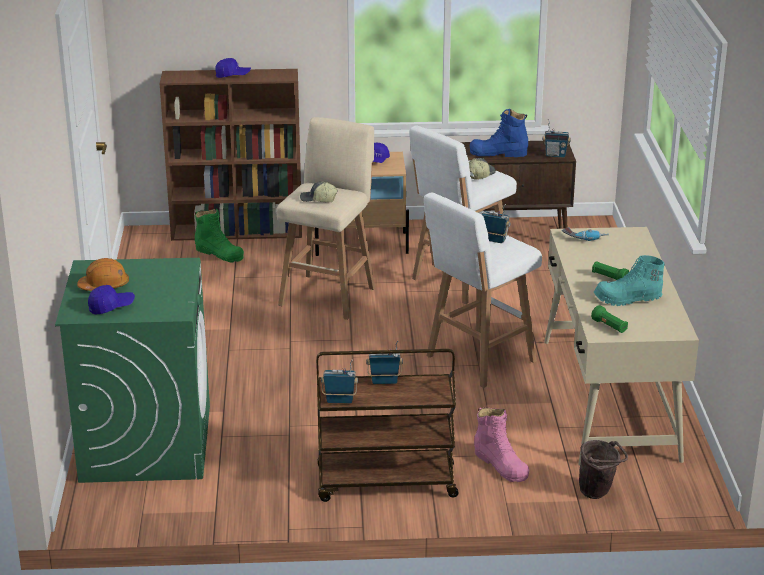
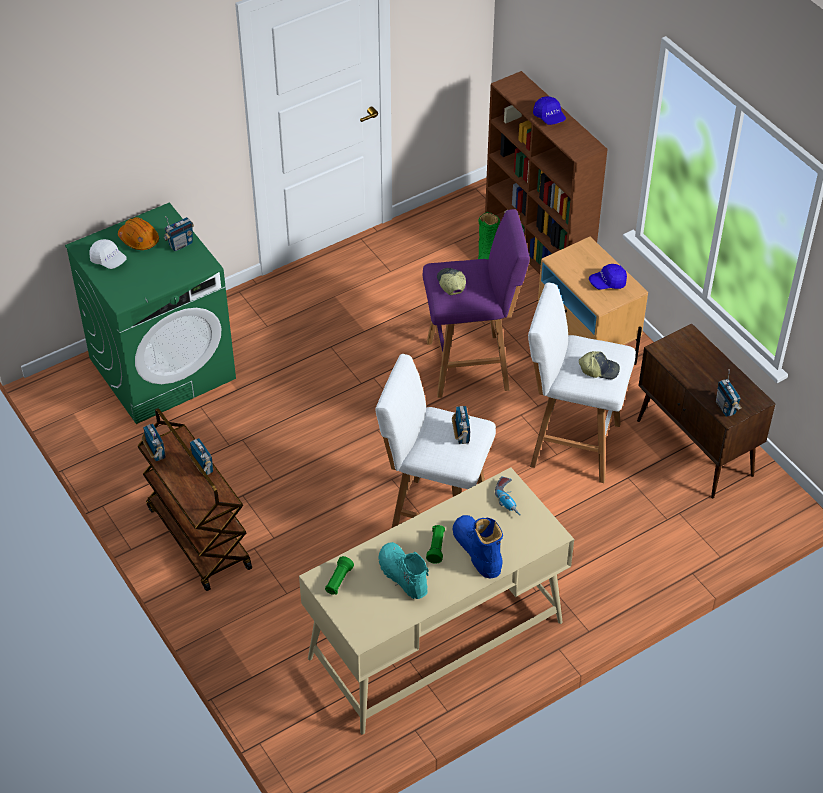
camera: 60 degrees right, 20 degrees up
blue cap [88,285,135,315] -> white cap [89,239,127,269]
beige stool [276,117,375,320] -> purple stool [423,209,530,398]
blue boot [470,109,528,157] -> blue boot moved to [453,515,503,578]
pink boot [474,407,529,482] -> none
brown bucket [579,440,628,499] -> none
none -> radio [164,216,194,251]

